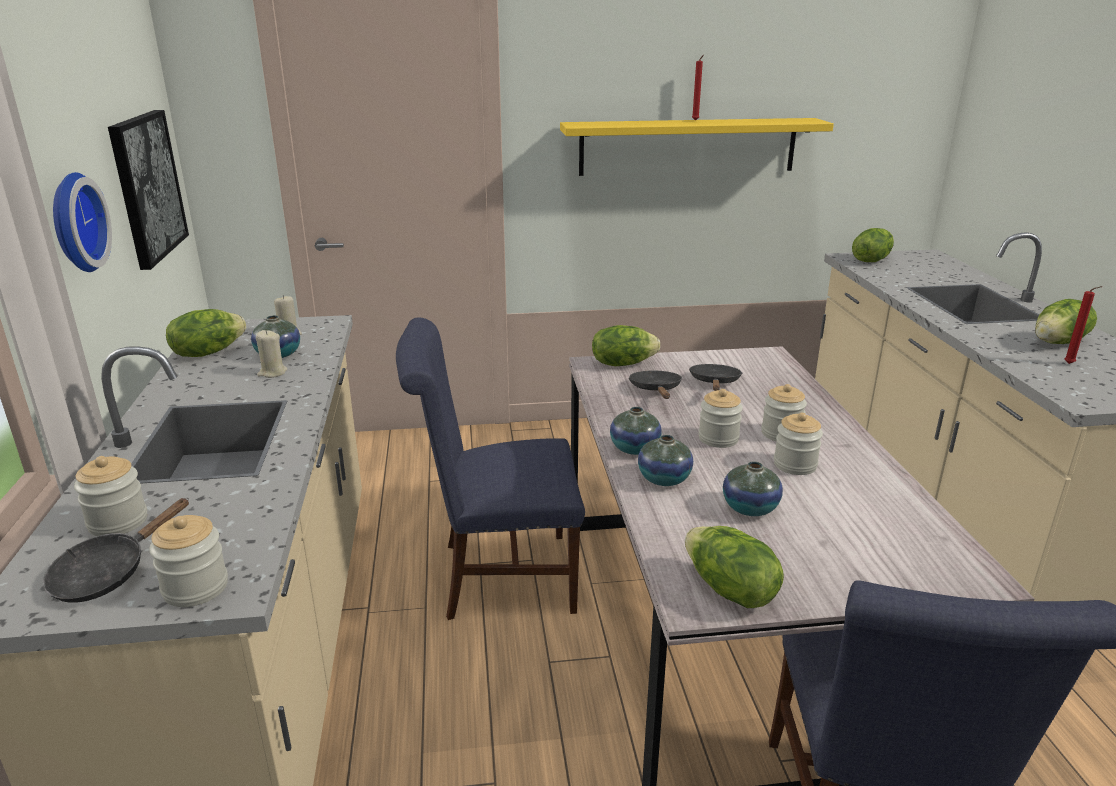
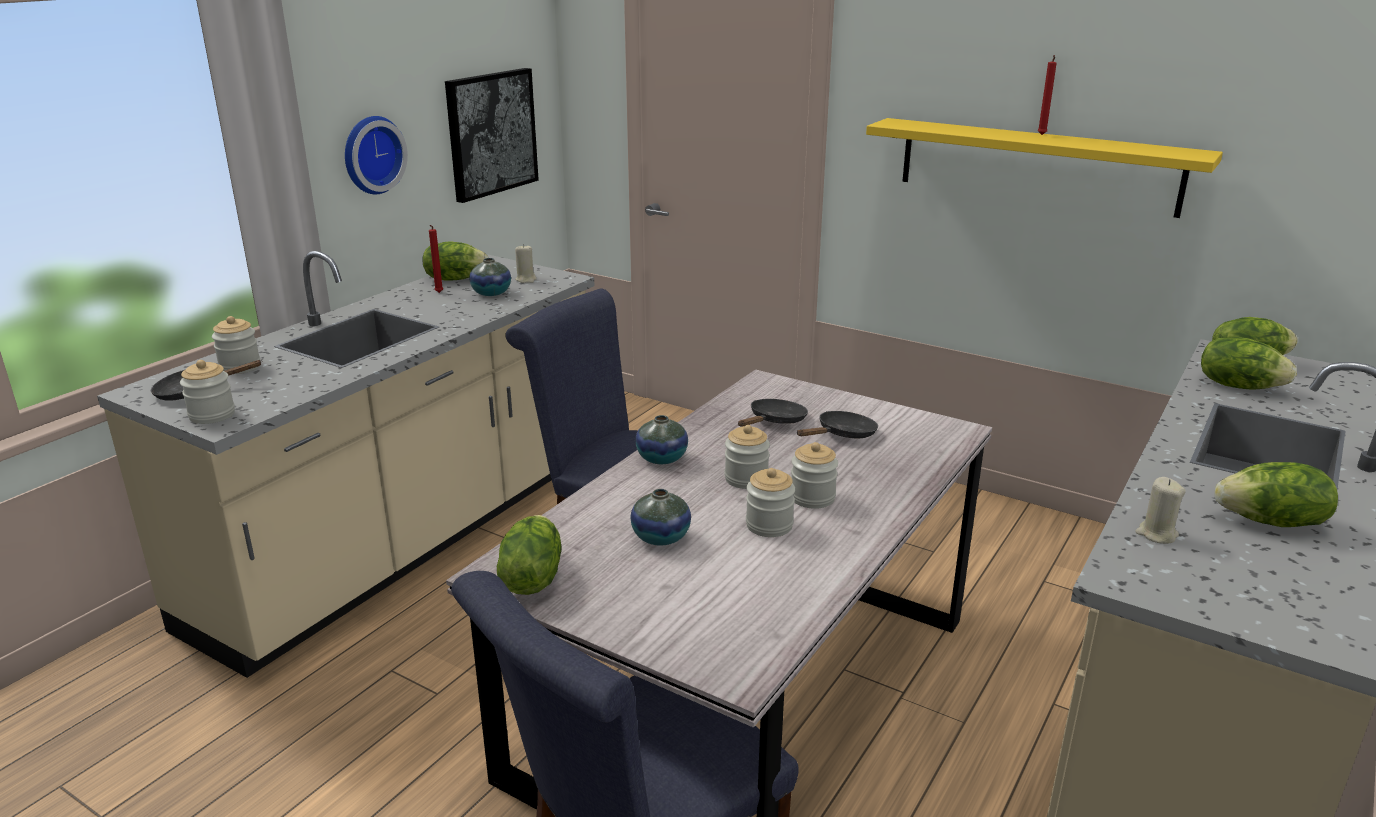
camera: 40 degrees right, 0 degrees up
beige candle [256,330,287,378] -> beige candle moved to [1135,477,1186,544]
lettuce [592,325,660,366] -> lettuce moved to [1201,337,1297,390]
vase [638,435,693,486] -> none
red candle [1064,286,1102,364] -> red candle moved to [429,225,443,293]

